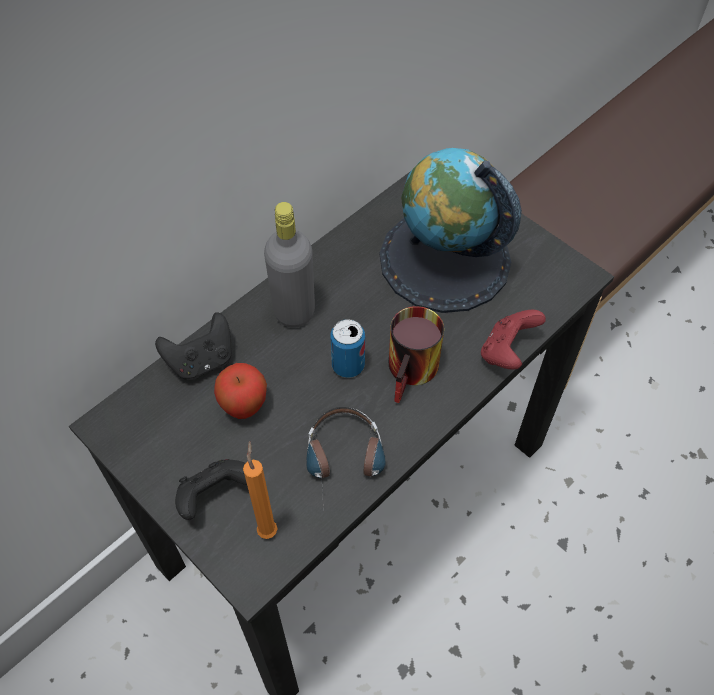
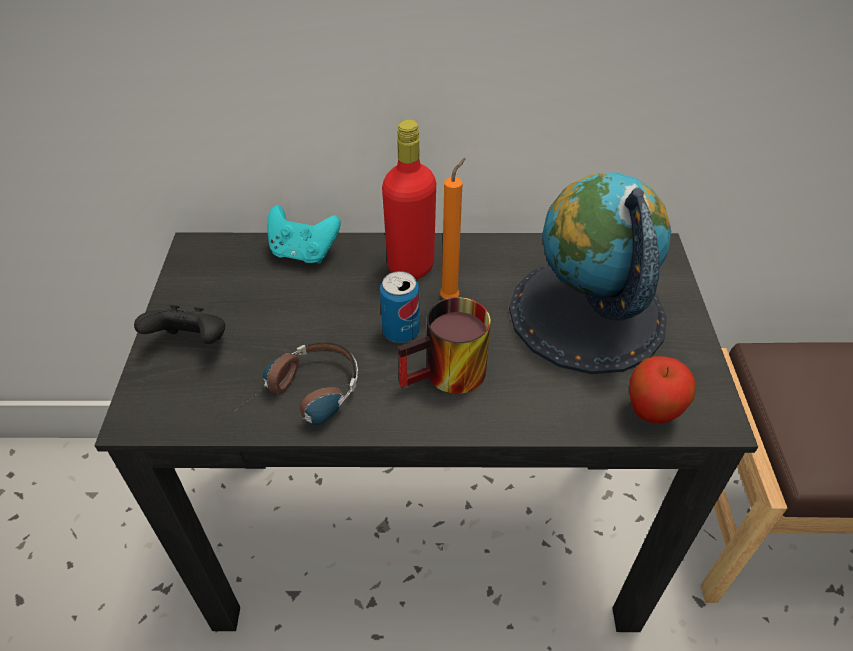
camera: 45 degrees right, 10 degrees down
black game controller [155,312,232,380] -> turquoise game controller [267,205,341,264]
apple [214,363,267,419] -> apple moved to [629,356,696,424]
orange candle [243,441,278,539] -> orange candle moved to [440,158,466,299]
grey bottle [264,202,315,328] -> red bottle [382,120,436,279]
red game controller [481,310,546,370] -> none

